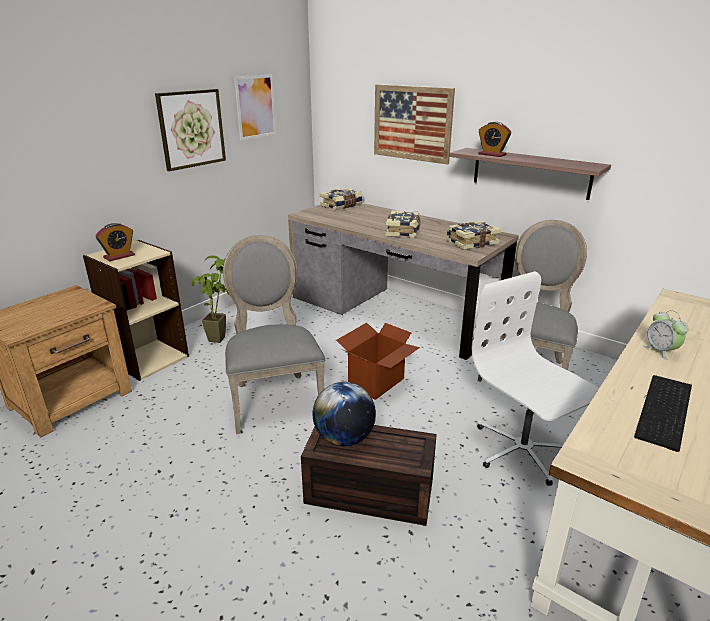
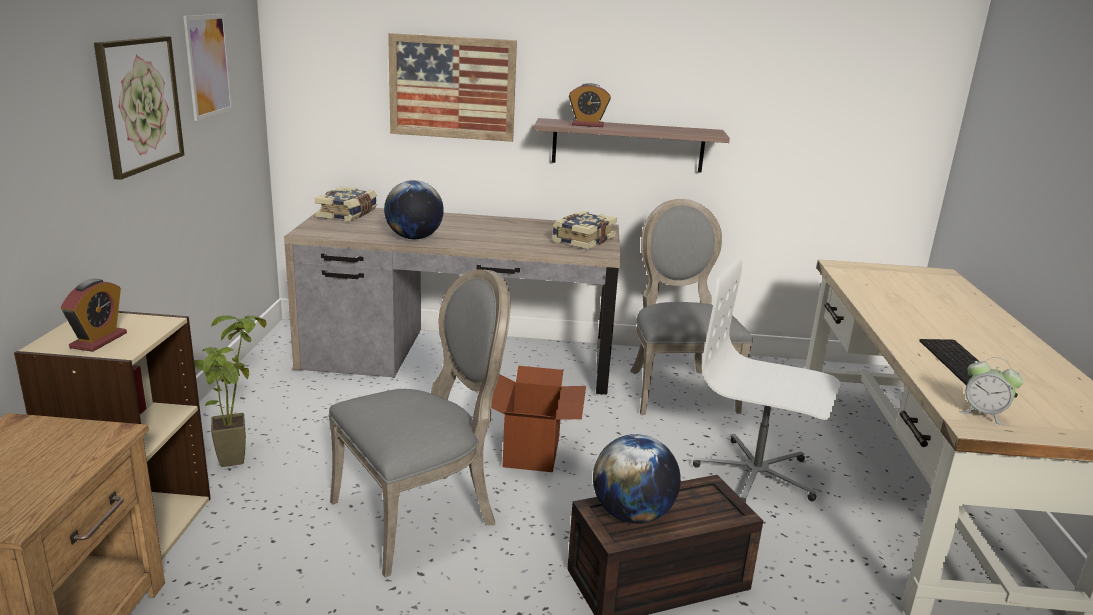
camera: 35 degrees left, 5 degrees down
grey chair [223,235,325,434] -> grey chair turned 105 degrees clockwise [329,270,510,577]
book [386,210,421,238] -> none
alarm clock [643,310,689,360] -> alarm clock moved to [959,357,1024,425]
none -> globe [384,180,444,239]

